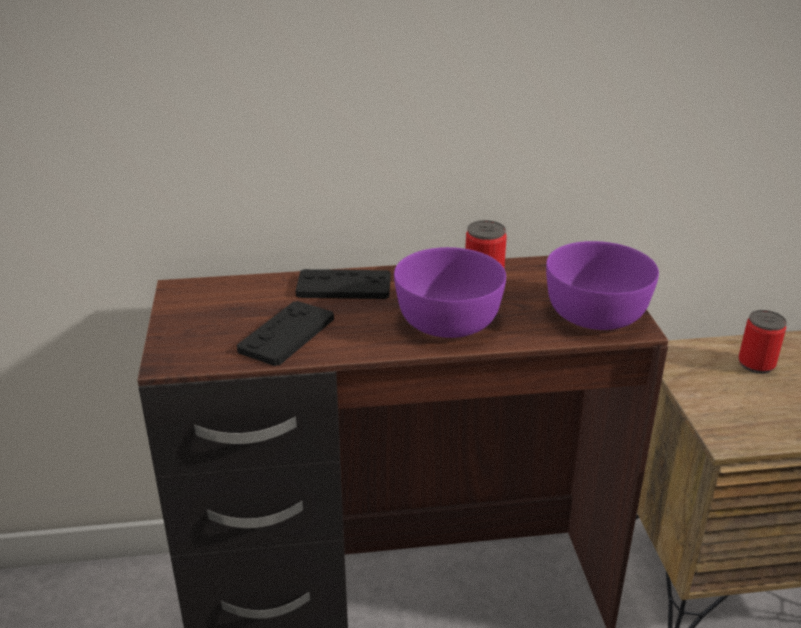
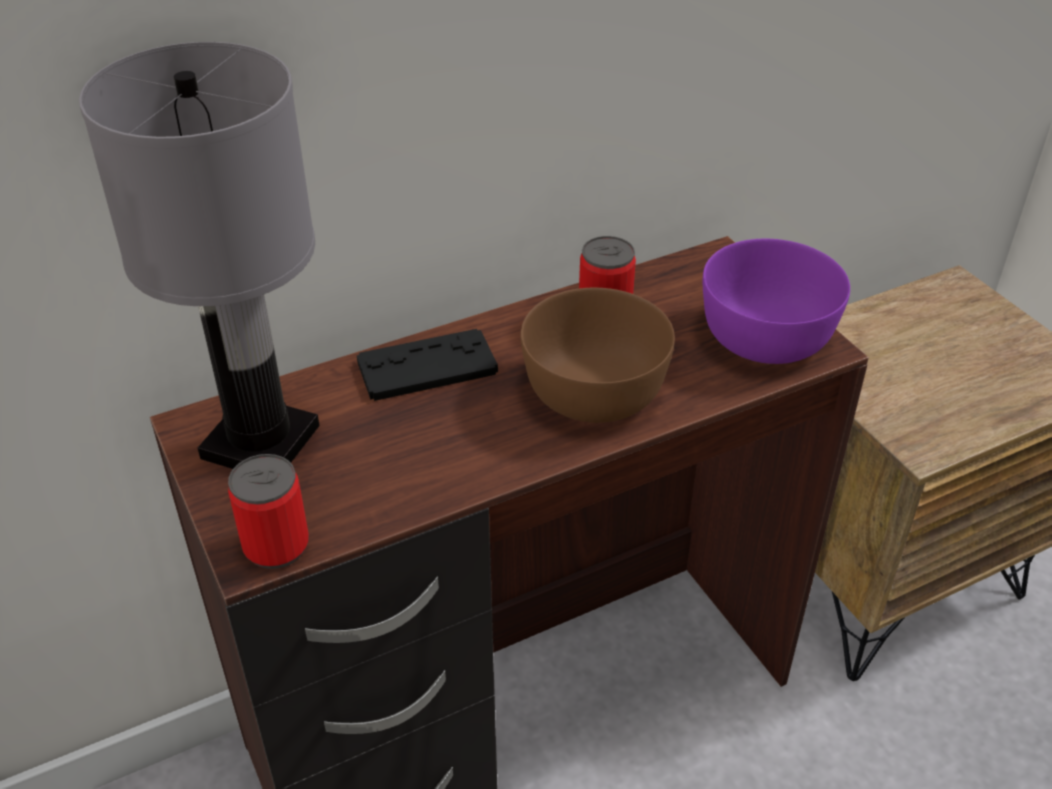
camera: 20 degrees left, 10 degrees up
black game controller [237,301,334,366] -> none
purple bowl [394,247,506,338] -> brown bowl [521,288,675,423]
can [739,310,787,374] -> can moved to [228,454,309,569]
none -> grey table lamp [79,42,320,469]

